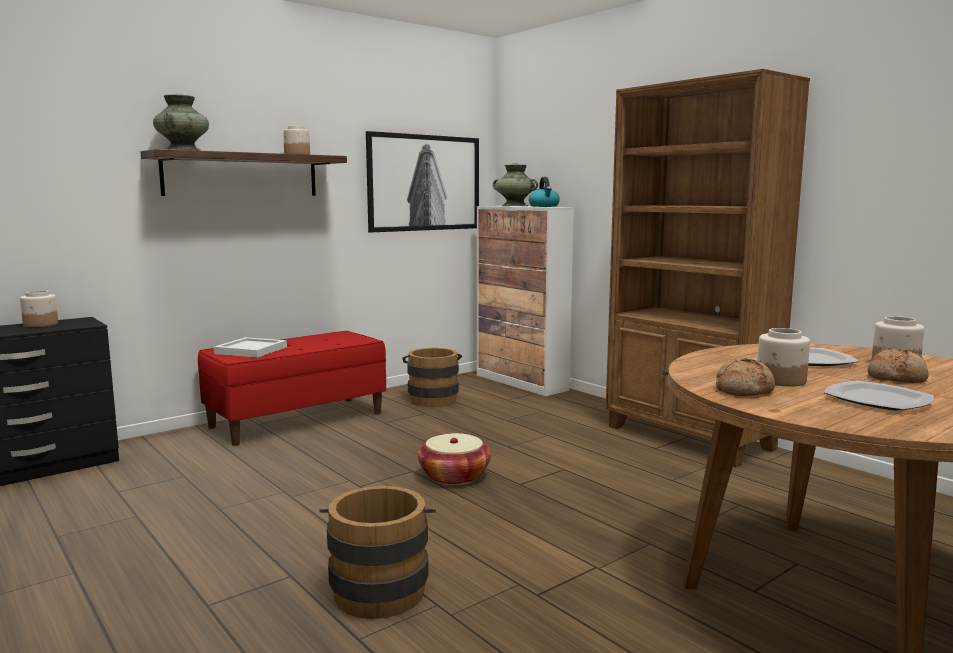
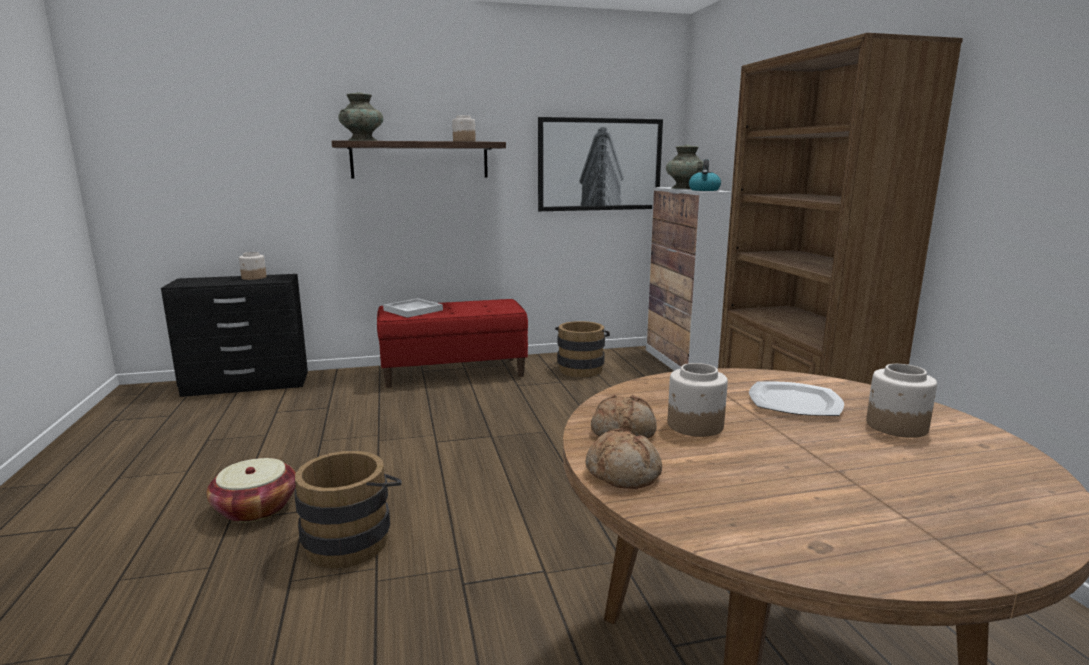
camera: 25 degrees right, 5 degrees up
basket [418,433,491,485] -> basket moved to [206,458,296,523]
plate [824,381,934,411] -> none
bread [867,347,929,383] -> bread moved to [586,428,662,489]

